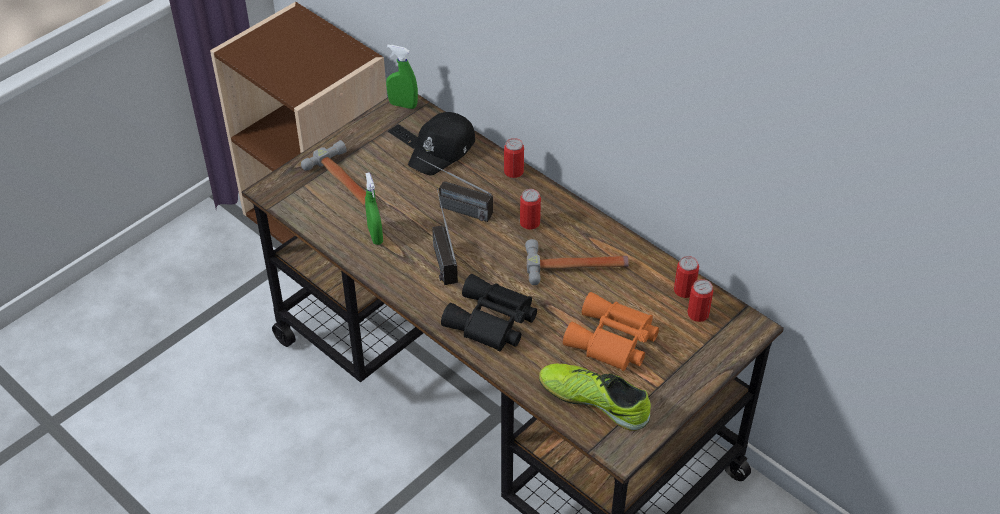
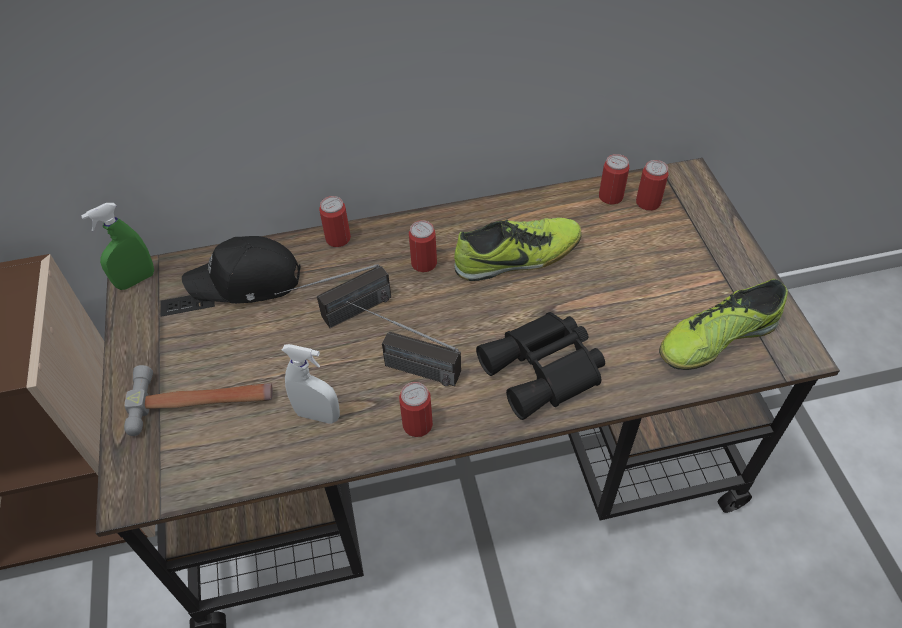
camera: 55 degrees left, 5 degrees up
green spray bottle [365,172,383,245] -> white spray bottle [282,344,340,424]
black cap [408,112,475,176] -> black cap turned 105 degrees clockwise [182,236,301,304]
hammer [525,239,629,285] -> shoe [454,217,582,281]
orange binoculars [563,292,659,371] -> none
none -> can [399,382,433,437]

